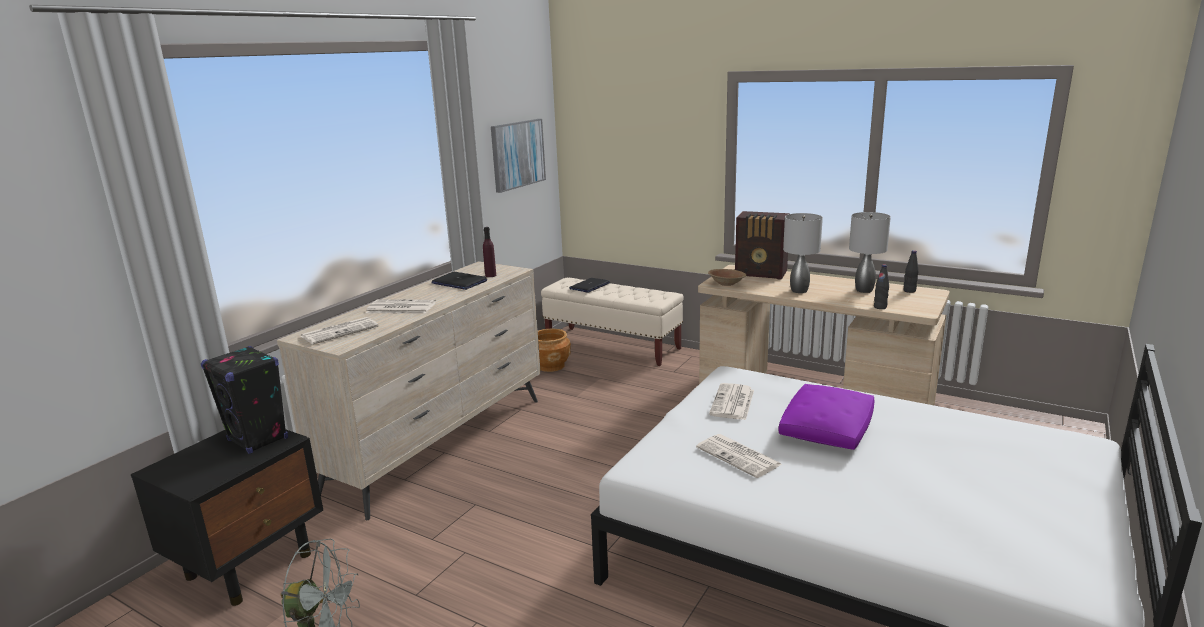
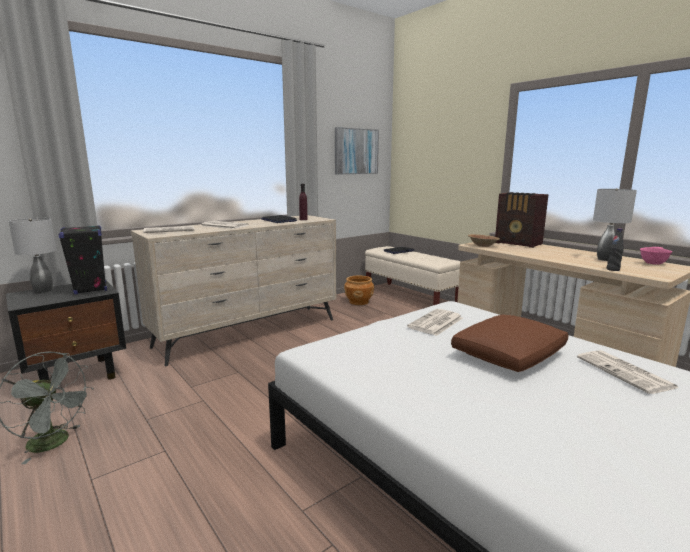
camera: 20 degrees right, 5 degrees down
newspaper [696,434,782,478] -> newspaper moved to [577,350,679,394]
purple pillow [778,384,874,450] -> brown pillow [451,315,569,372]
grey table lamp [783,213,823,293] -> grey table lamp moved to [9,218,56,293]
black bottle [903,250,919,293] -> pink bowl [640,247,672,265]

